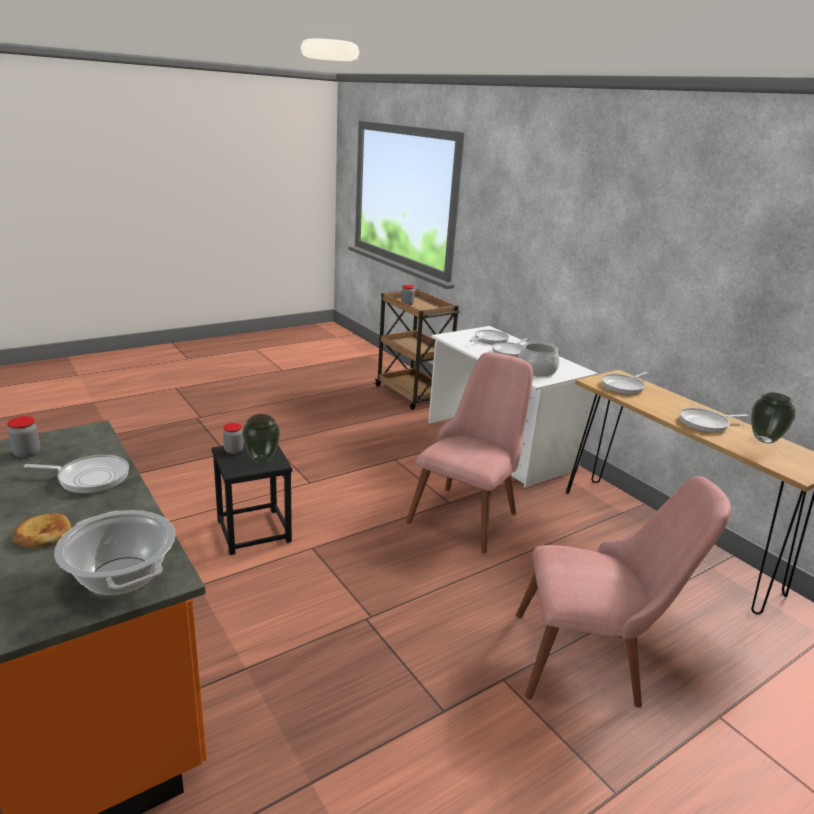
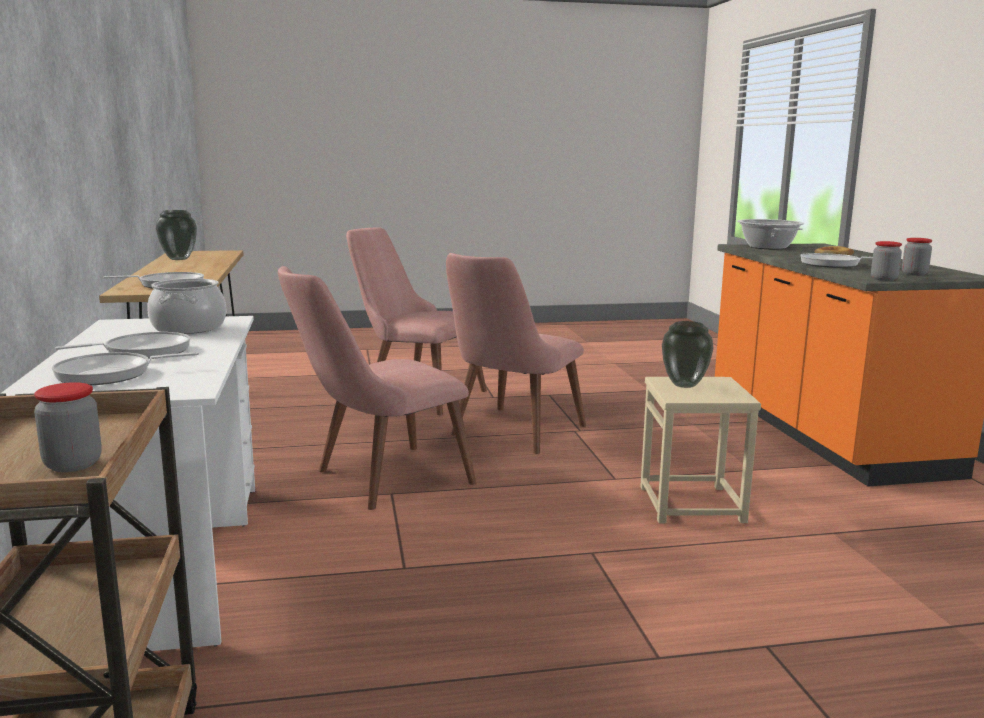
camera: 155 degrees left, 10 degrees down
black stool [212,443,292,555] -> beige stool [640,377,761,524]
jar [223,423,243,454] -> jar moved to [871,241,902,281]
frying pan [679,408,748,433] -> none
none -> pink chair [446,253,586,454]

